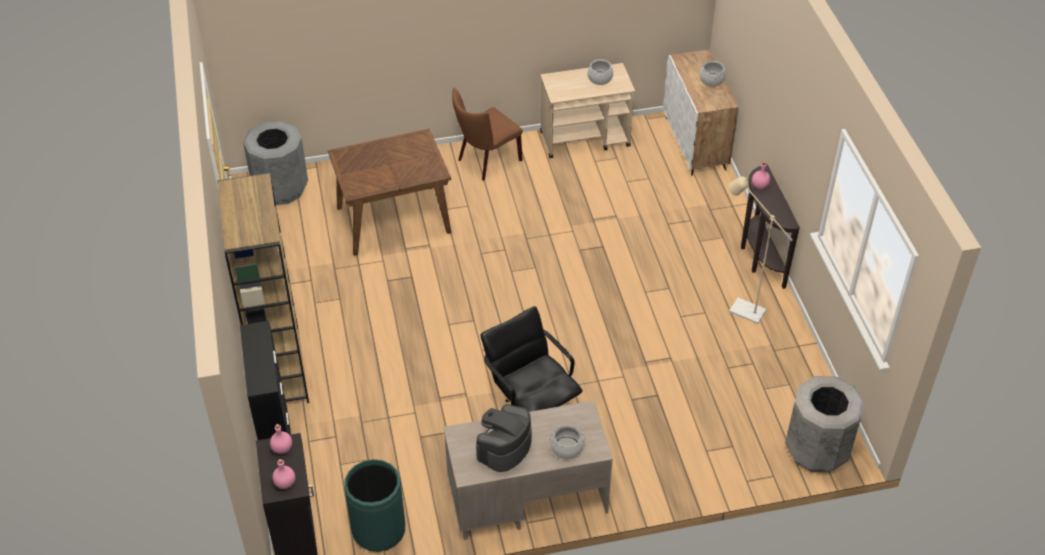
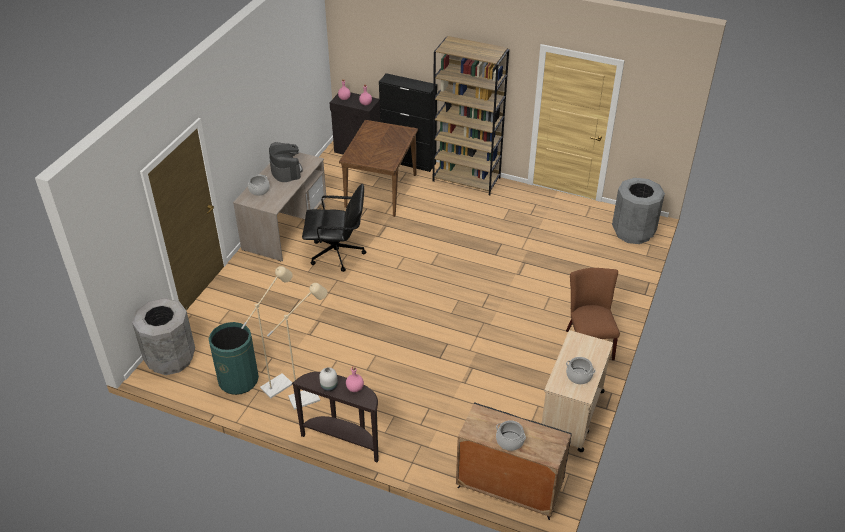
camera: 125 degrees right, 5 degrees down
brown dining table [328,129,451,256] -> brown dining table moved to [339,120,418,217]
green trash can [344,459,405,552] -> green trash can moved to [209,322,259,395]
white cabinet [663,50,739,176] -> black cabinet [456,402,572,520]
none -> beige floor lamp [241,266,293,398]
none -> white vase [319,368,338,391]

